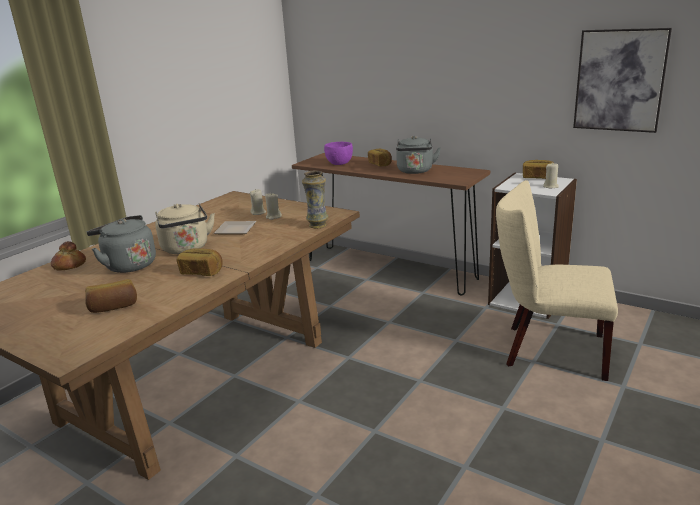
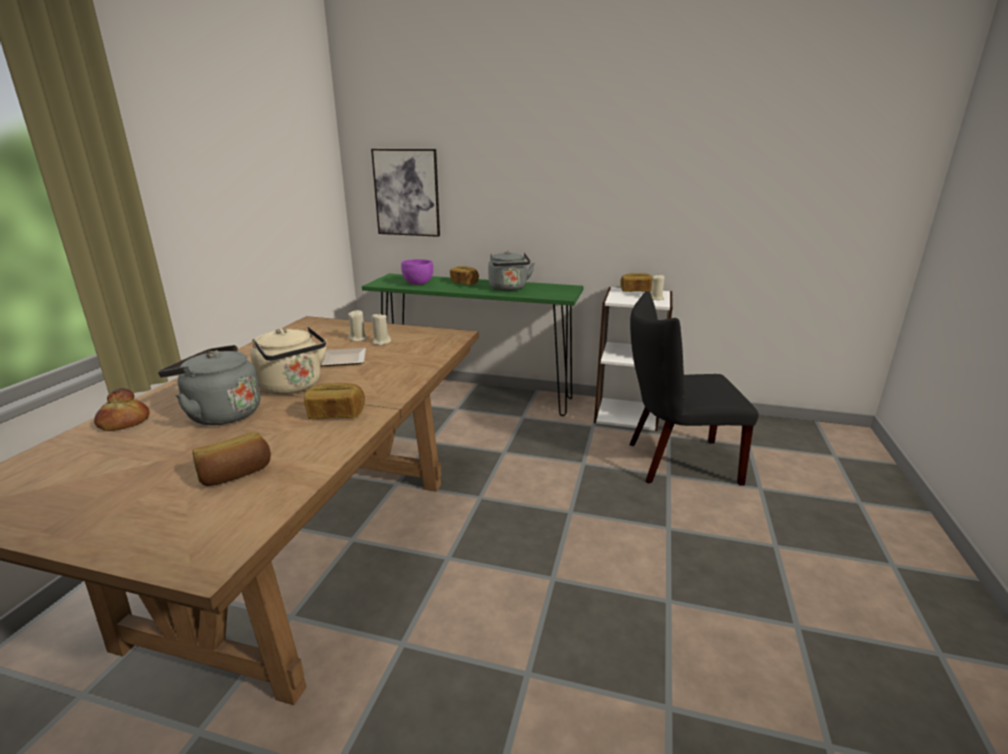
camera: 20 degrees left, 0 degrees up
brown console table [292,153,490,295] -> green console table [362,274,584,416]
vase [302,171,328,229] -> none
beige chair [496,180,618,381] -> black chair [629,291,759,485]
picture [573,28,672,133] -> picture moved to [371,149,440,237]

